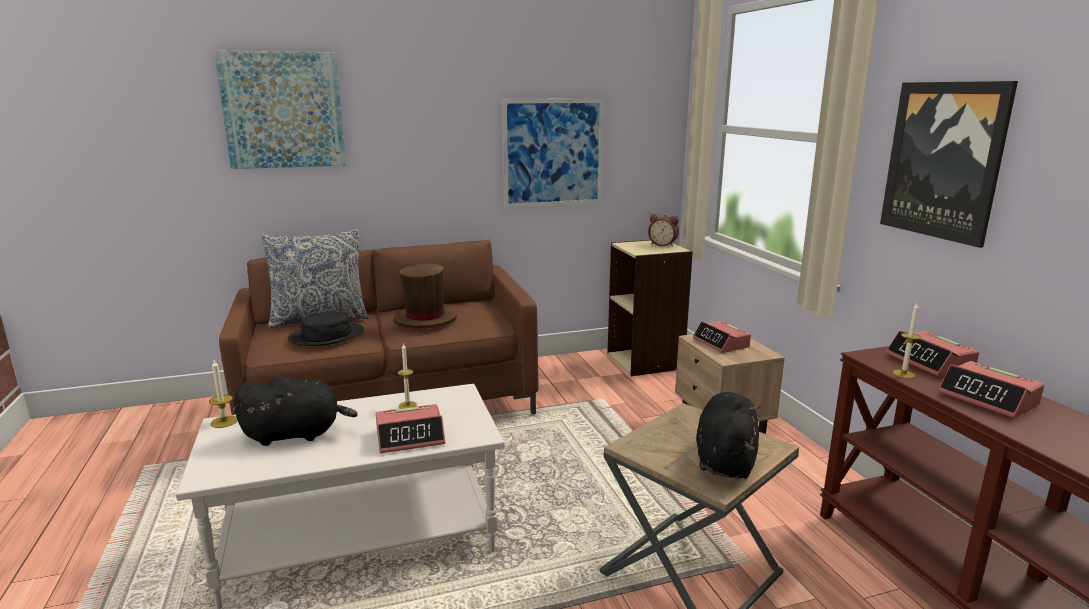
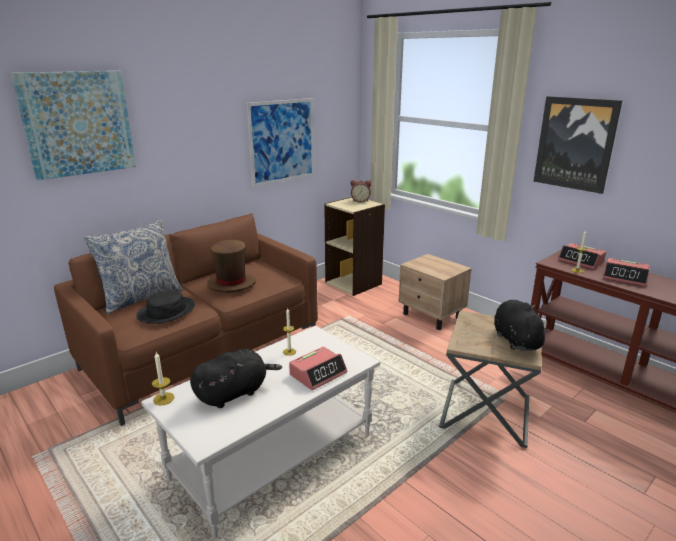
camera: 25 degrees left, 5 degrees up
alarm clock [693,321,751,353] -> none

